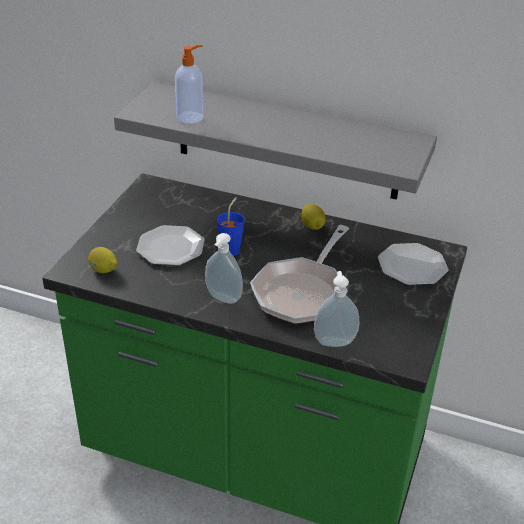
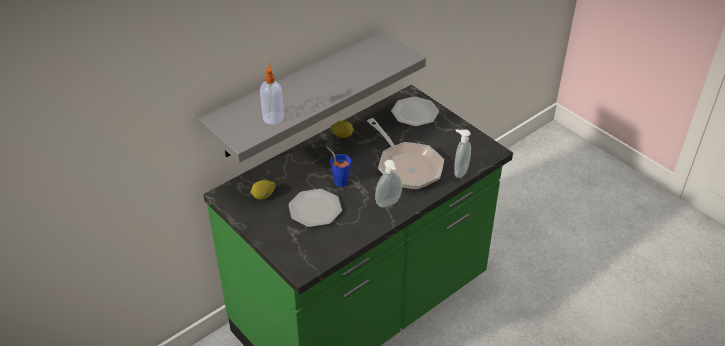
camera: 60 degrees left, 5 degrees up
lemon [88,247,117,273] -> lemon moved to [250,180,276,200]

